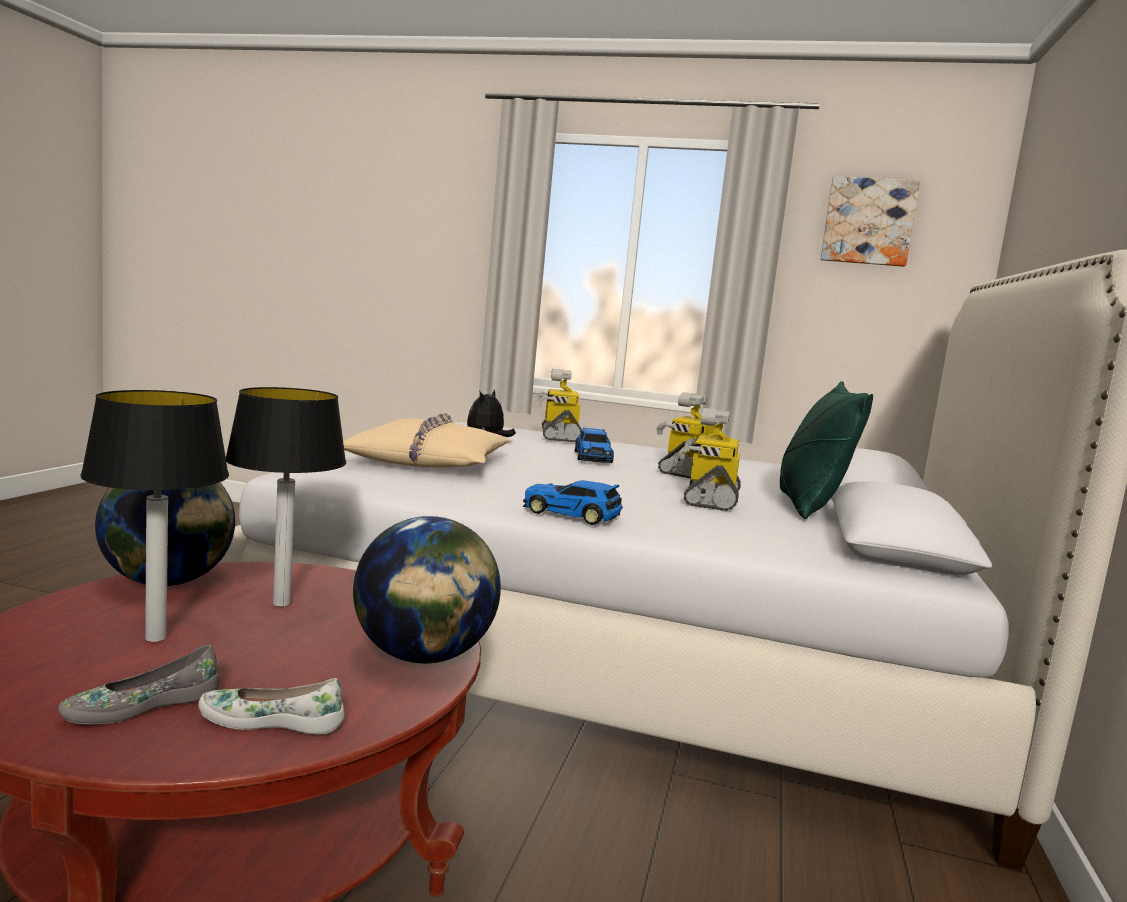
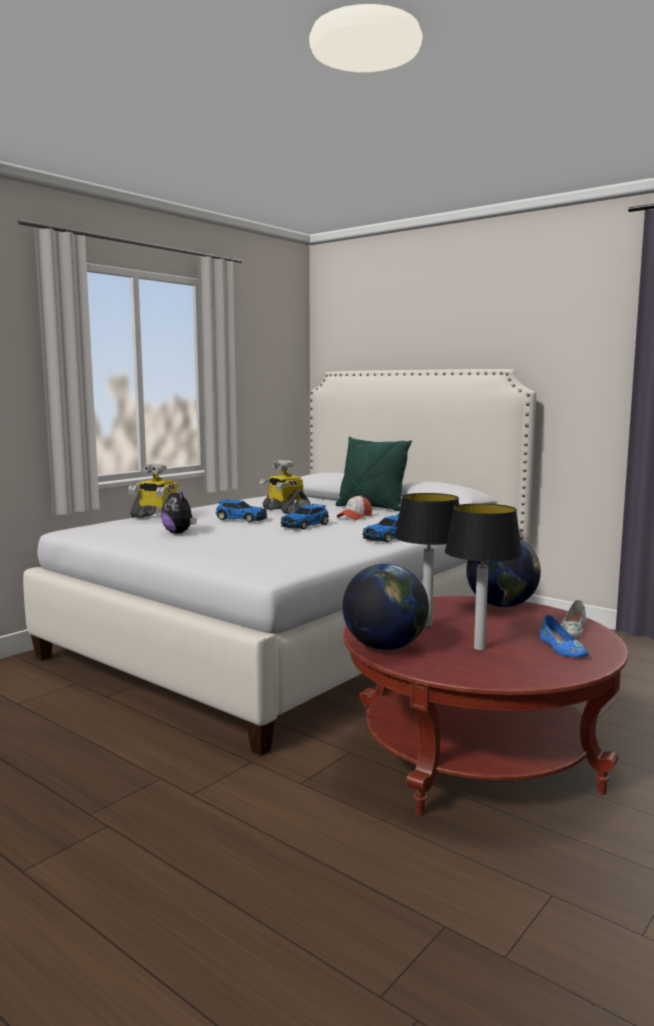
camera: 65 degrees left, 0 degrees up
grey shoe [58,645,220,725] -> blue shoe [539,615,588,657]
beige pillow [343,413,511,468] -> none
toy robot [679,408,741,511] -> cap [337,495,372,520]
picture [820,176,920,267] -> none
none -> toy car [280,504,329,529]

